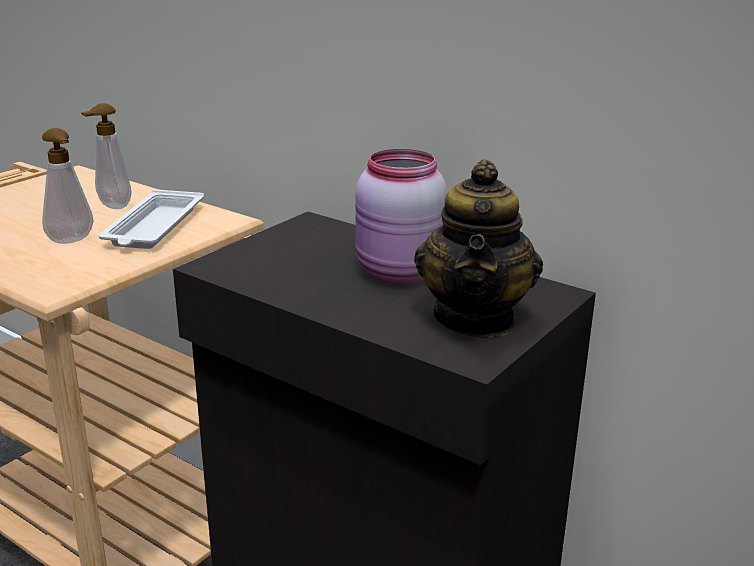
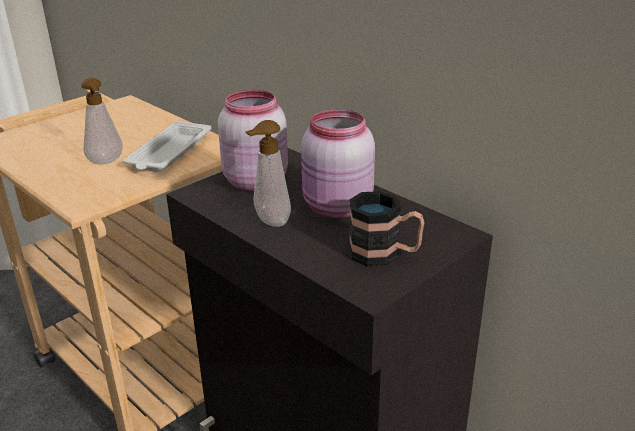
camera: 10 degrees right, 5 degrees up
soap dispenser [81,103,132,209] -> soap dispenser moved to [246,120,291,227]
teapot [414,159,543,338] -> mug [349,191,424,267]
none -> pink jar [218,90,288,191]

